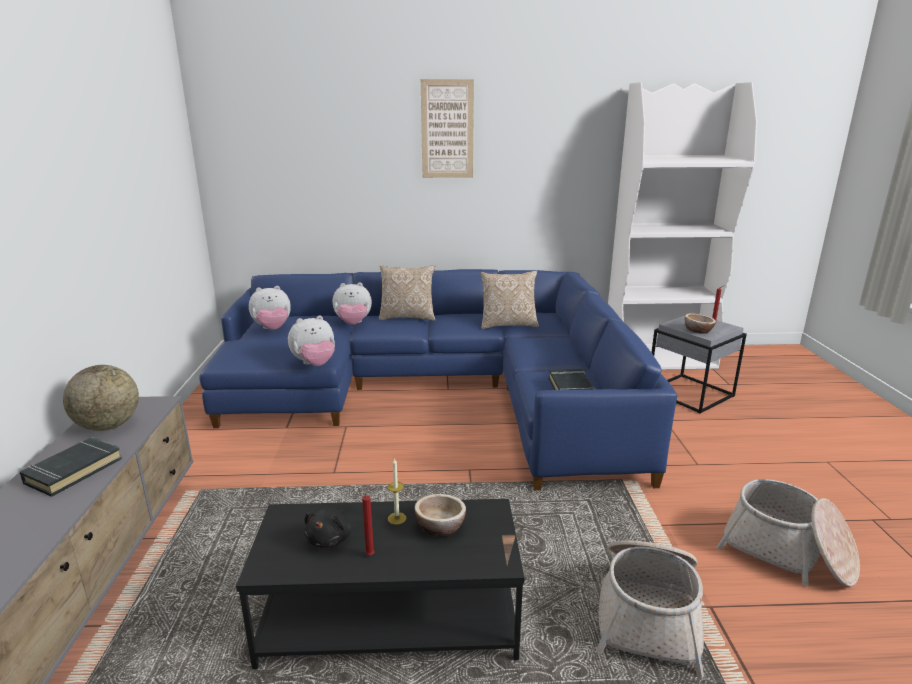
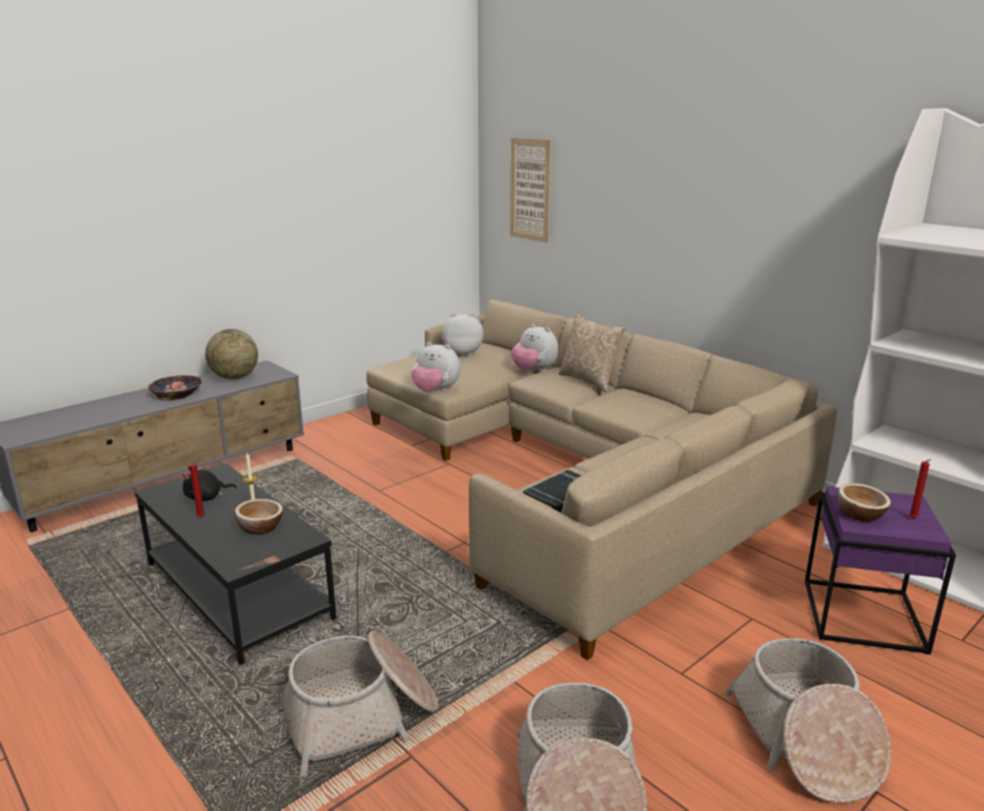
camera: 50 degrees right, 0 degrees up
black book [20,437,123,497] -> bowl [148,375,203,401]
blue sofa [199,269,678,490] -> beige sofa [366,300,837,660]
plush toy [249,286,291,330] -> plush toy turned 150 degrees clockwise [442,313,484,356]
picture [421,79,474,178] -> picture moved to [510,138,552,243]
pillow [481,271,539,329] -> none
grey side table [651,316,747,414] -> purple side table [805,487,956,655]
none -> basket [725,638,891,803]

